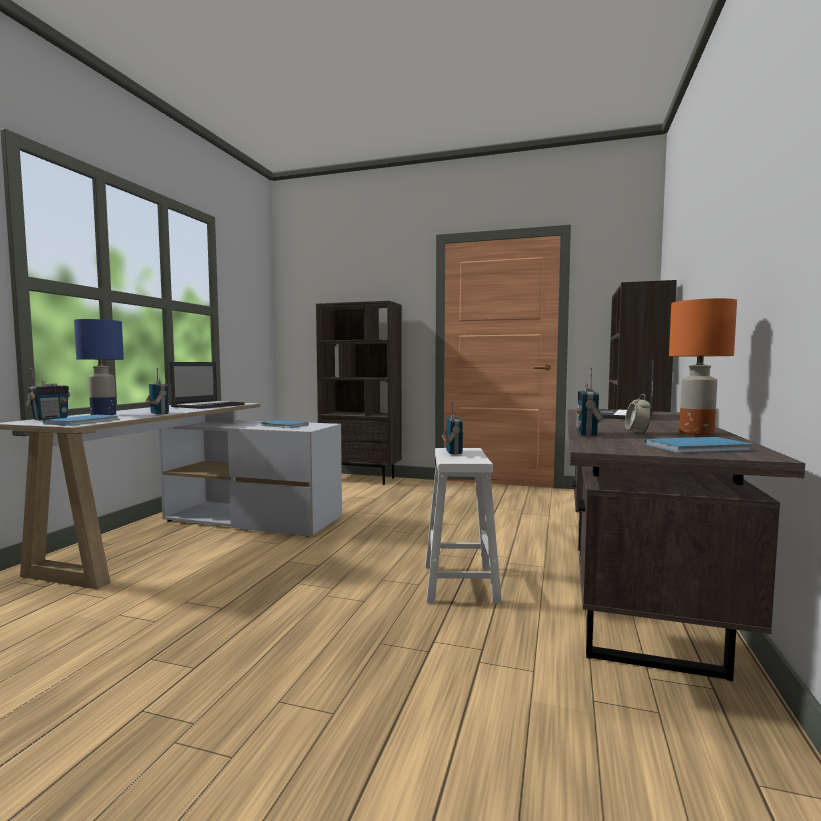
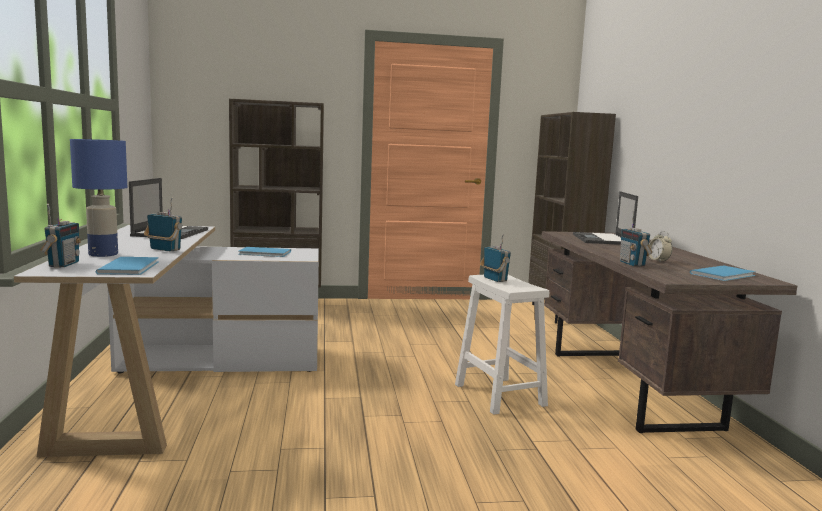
camera: 25 degrees left, 5 degrees up
orange table lamp [669,298,737,435] -> none

